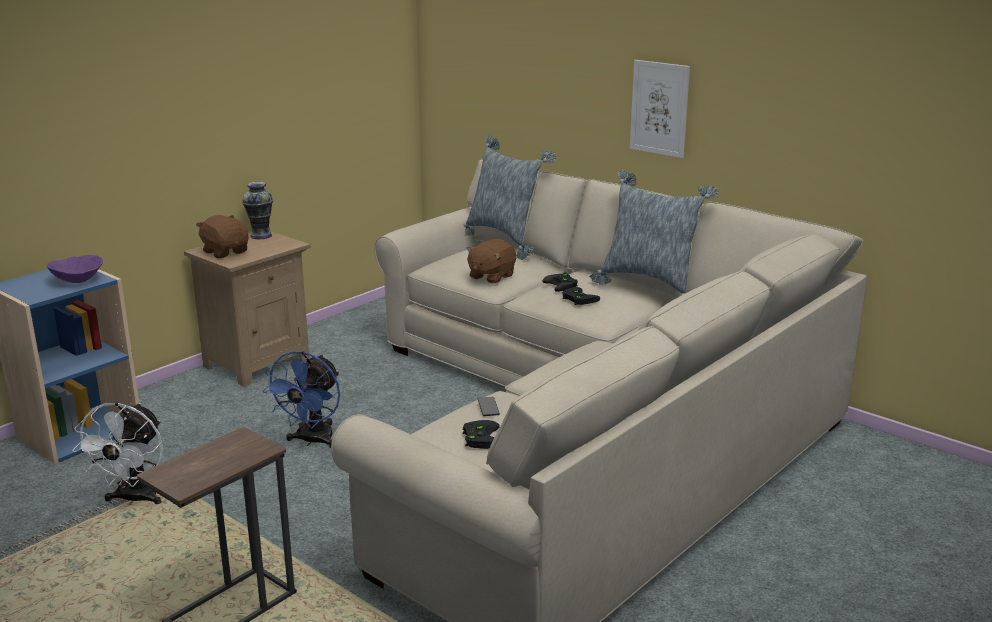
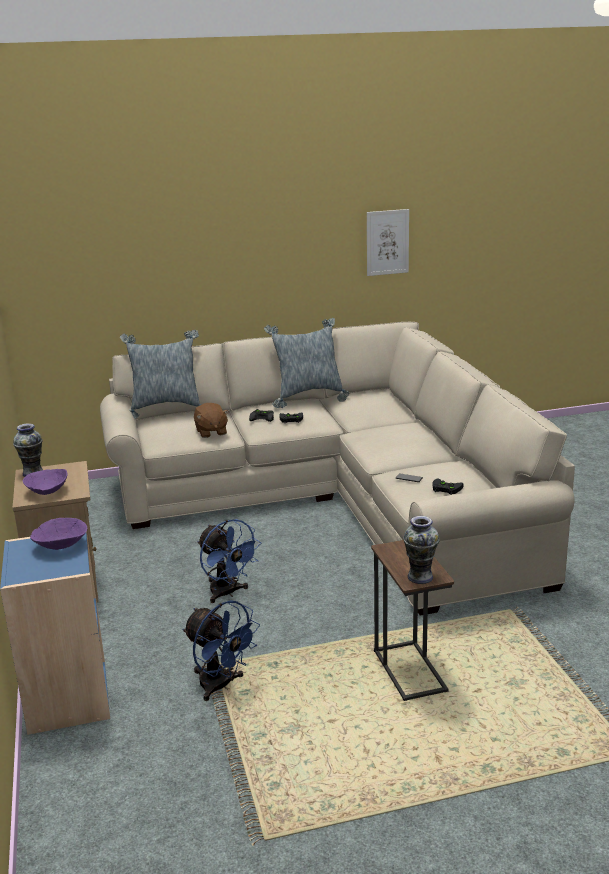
camera: 55 degrees left, 0 degrees up
white fan [72,402,163,504] -> blue fan [183,600,260,701]
brown plush toy [196,215,248,258] -> purple bowl [23,469,68,495]
picture [630,60,690,158] -> picture moved to [367,209,409,276]
none -> vase [403,516,440,584]

